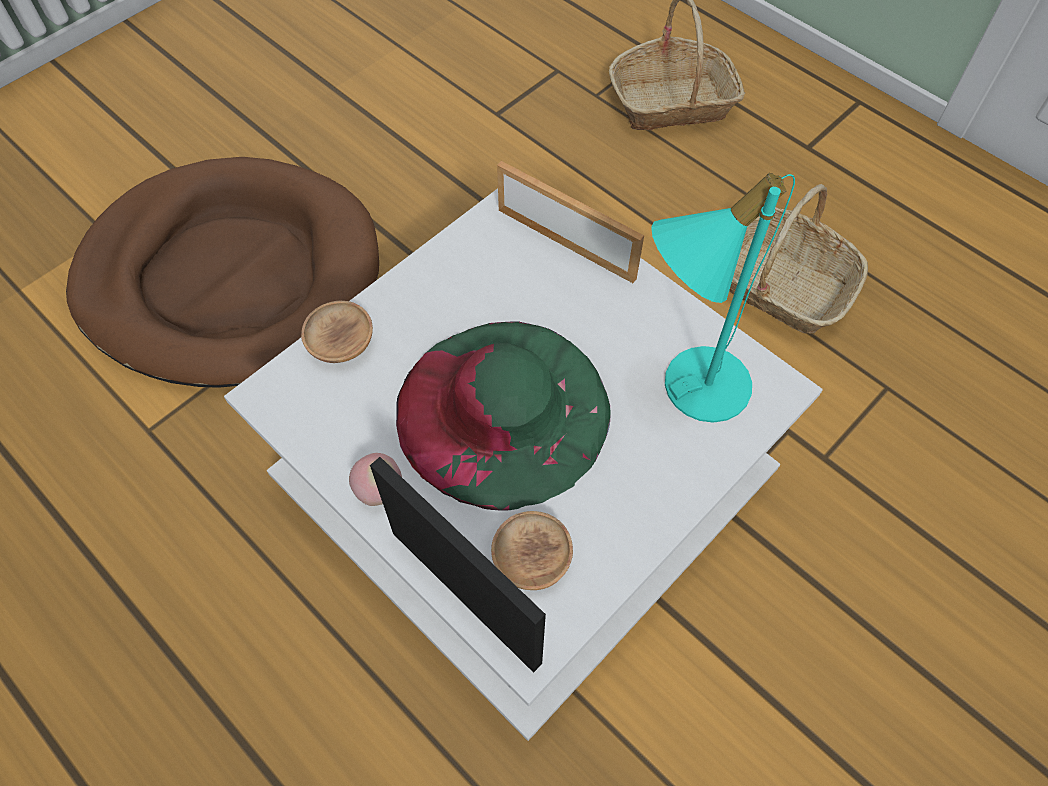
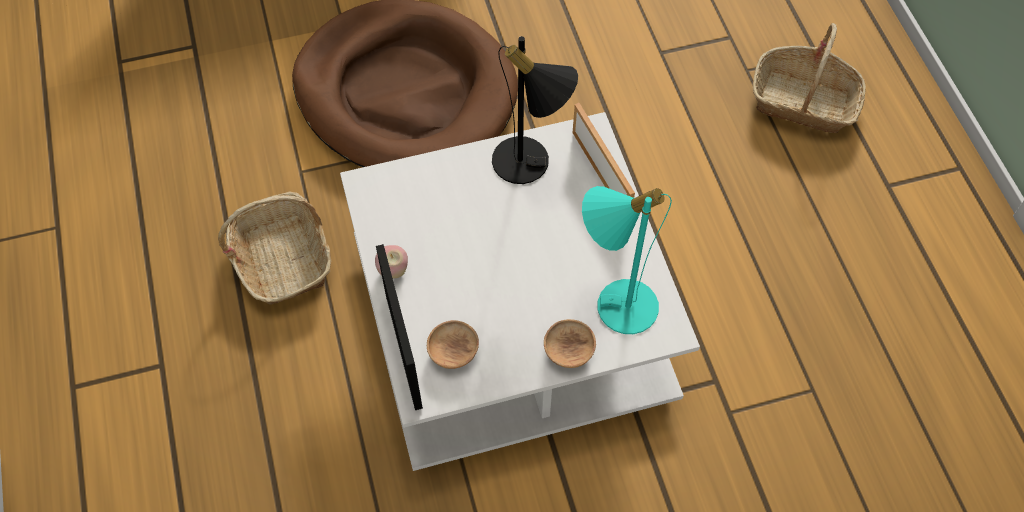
camera: 30 degrees right, 0 degrees up
brown bowl [301,301,373,363] -> brown bowl moved to [544,319,596,368]
green hat [396,322,611,511] -> none
basket [729,184,868,334] -> basket moved to [218,191,331,305]
none -> black table lamp [492,36,578,184]

